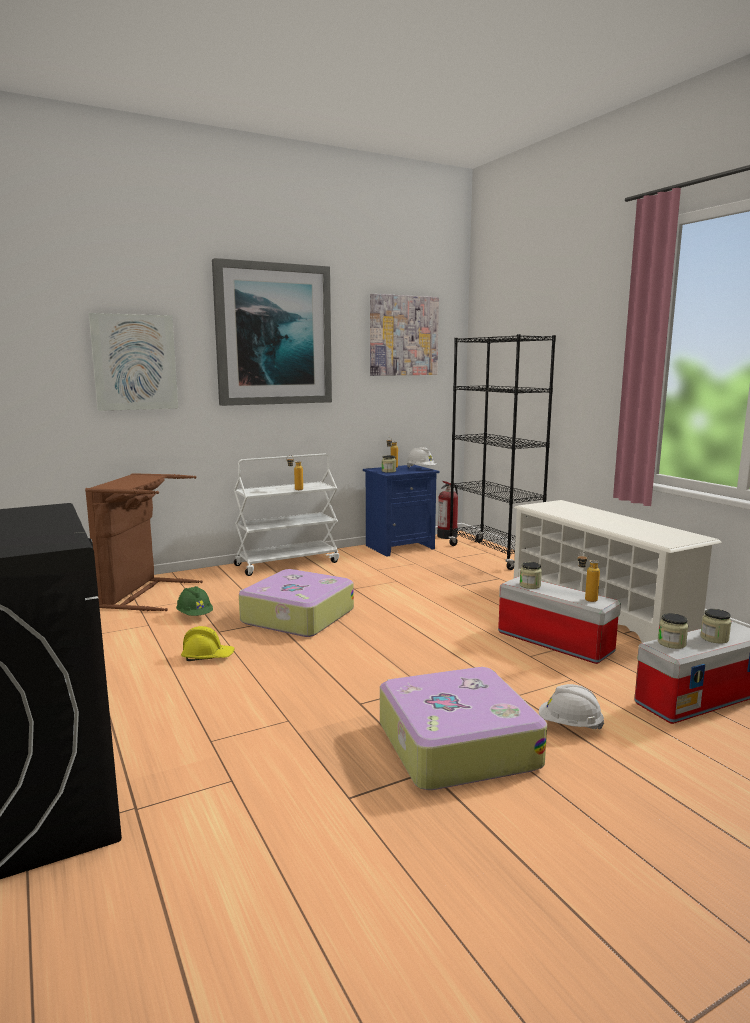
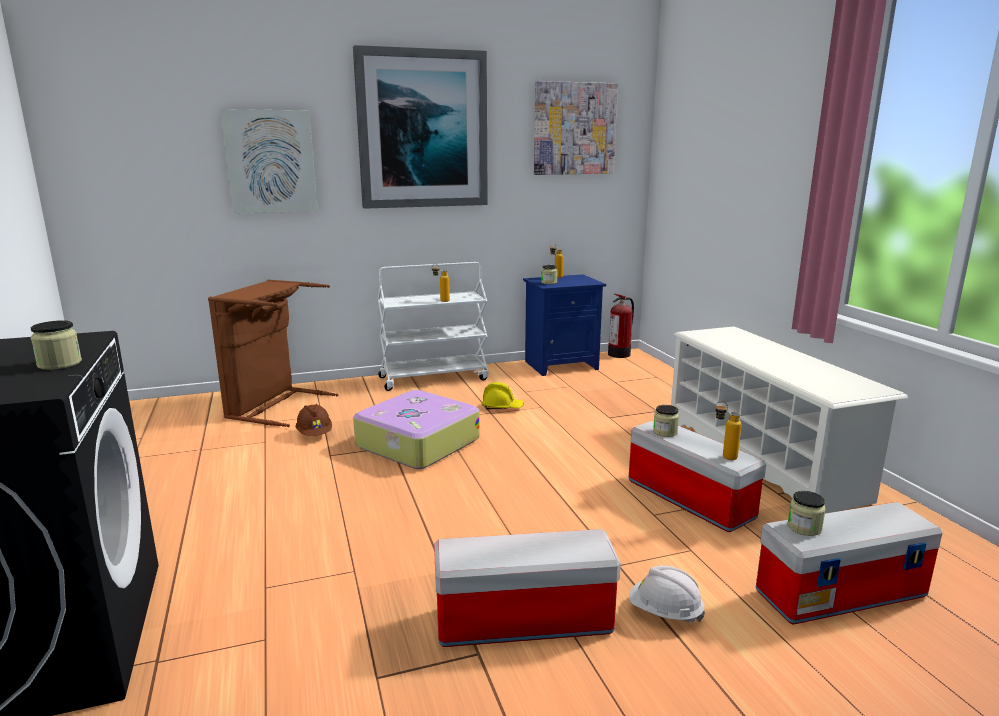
camera: 10 degrees right, 5 degrees up
green hard hat [176,586,213,616] -> brown hard hat [295,404,332,436]
yellow hard hat [181,626,235,661] -> yellow hard hat moved to [482,382,524,409]
suitcase [380,667,547,790] -> storage box [434,529,621,647]
white hard hat [406,447,437,468] -> none
black bookcase [448,334,556,570] -> none
jar [701,609,731,644] -> jar moved to [30,320,82,370]

